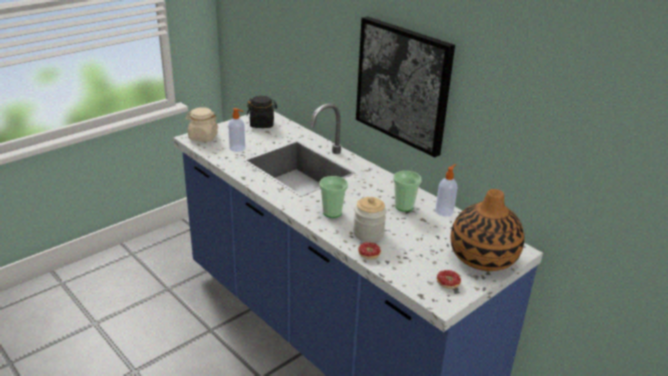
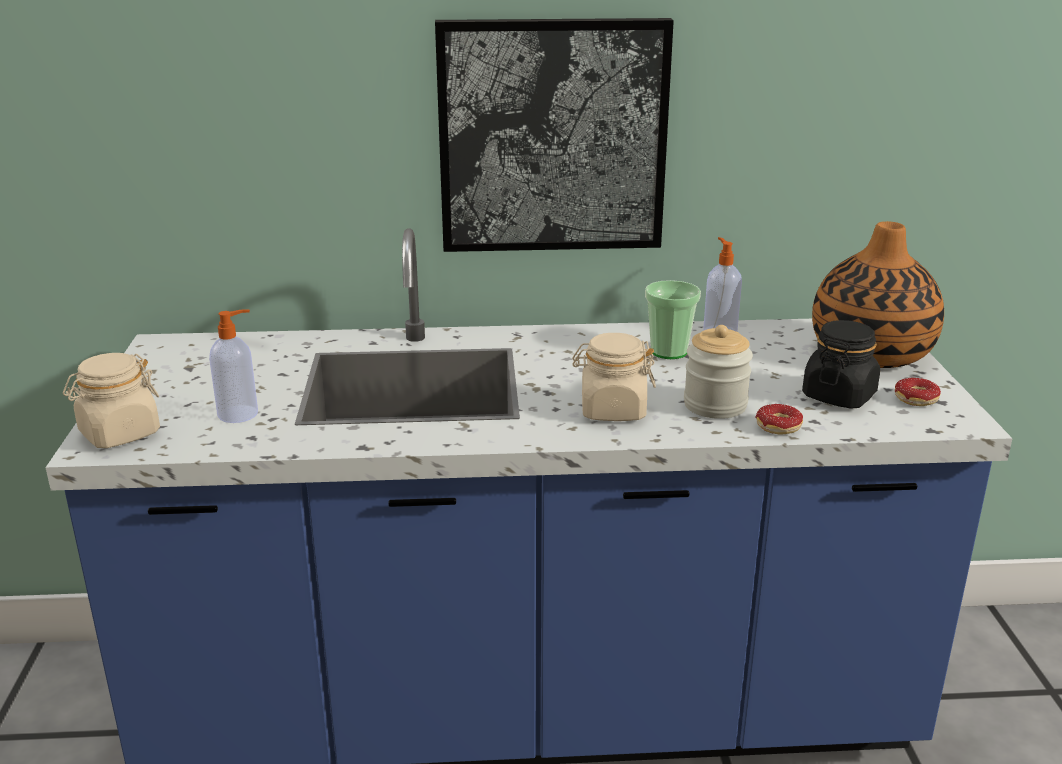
camera: 50 degrees left, 5 degrees down
black jar [247,96,277,128] -> black jar moved to [802,320,880,409]
cup [319,176,348,218] -> beige jar [572,333,656,421]

